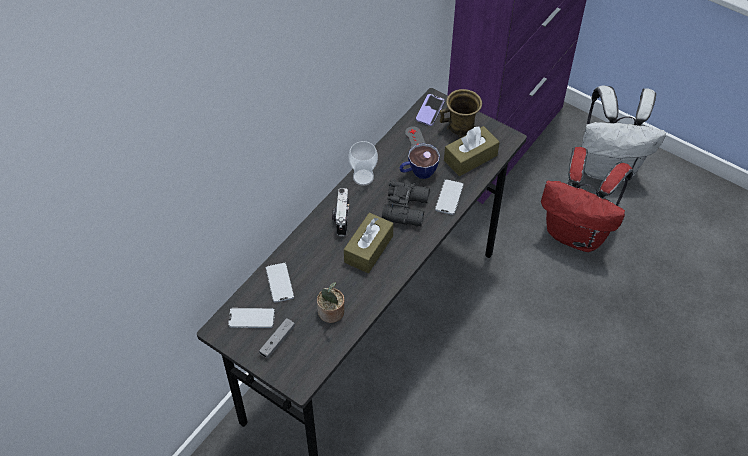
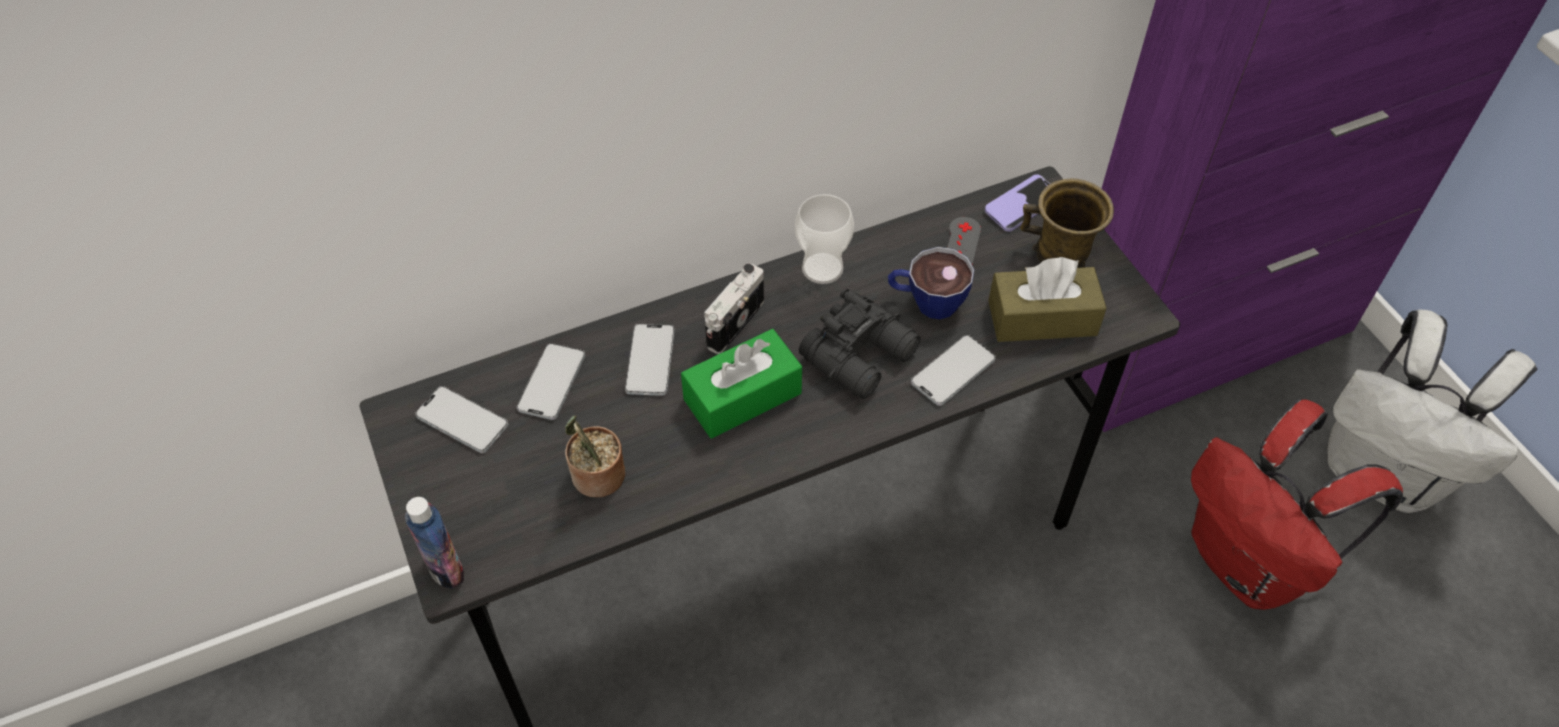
camera: 30 degrees right, 0 degrees up
grey game controller [259,318,295,358] -> none
brown tissue box [344,213,393,273] -> green tissue box [681,329,802,438]
none -> bottle [405,497,464,589]
none -> phone [625,324,674,396]

